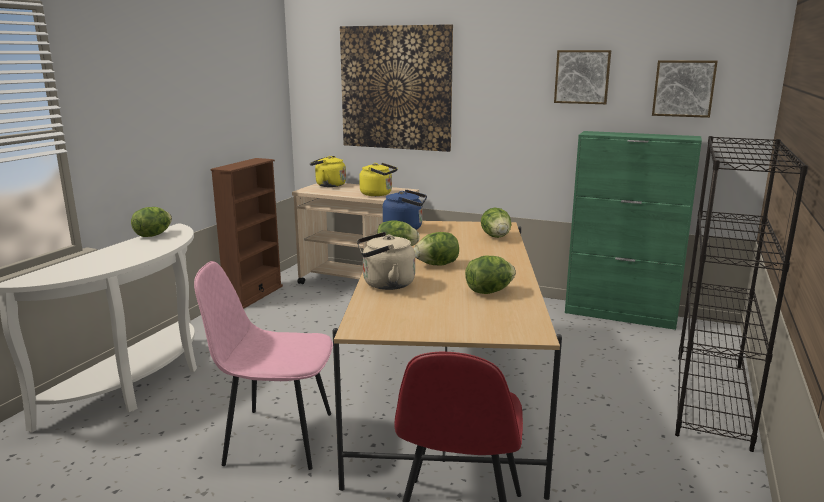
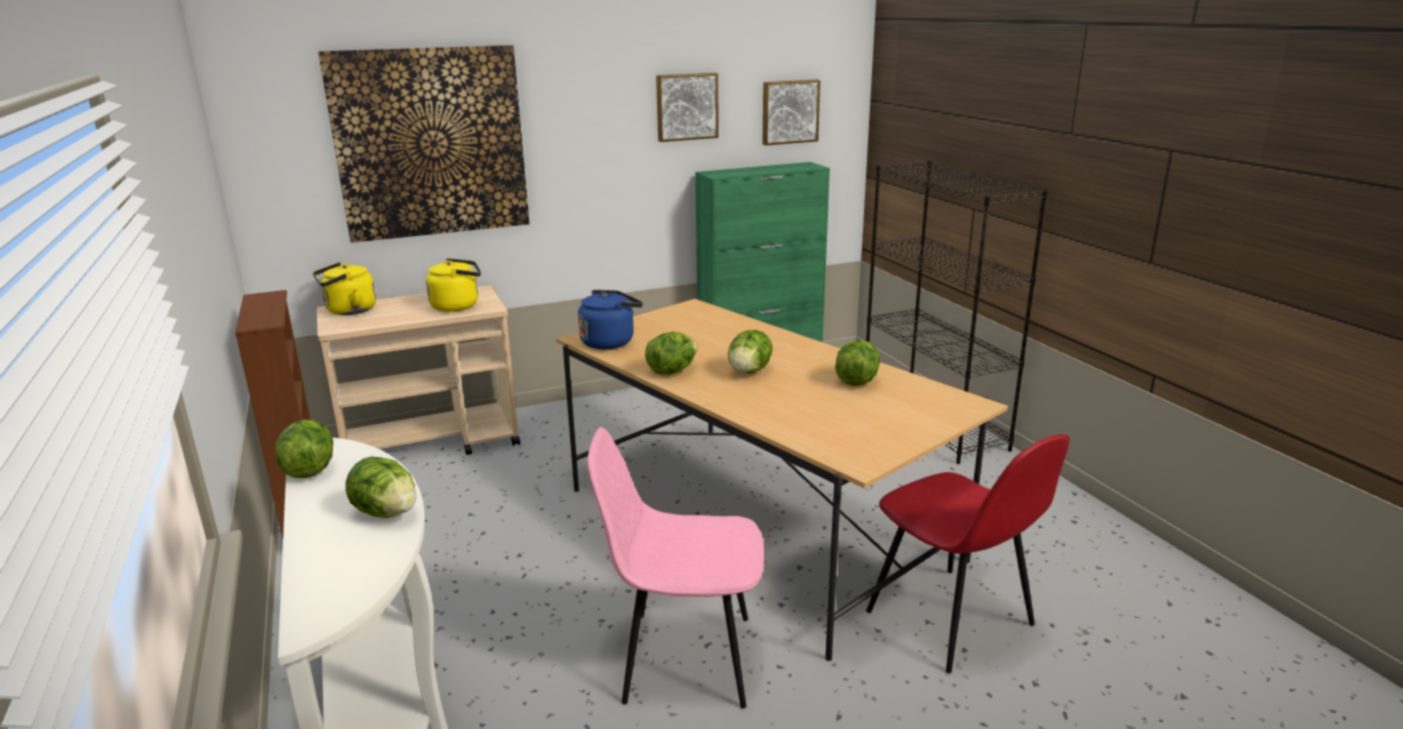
camera: 45 degrees left, 5 degrees up
pink chair [194,261,333,470] -> pink chair turned 45 degrees clockwise [587,427,764,709]
beige kettle [357,232,415,290] -> none
lettuce [481,208,511,238] -> lettuce moved to [345,456,416,518]

